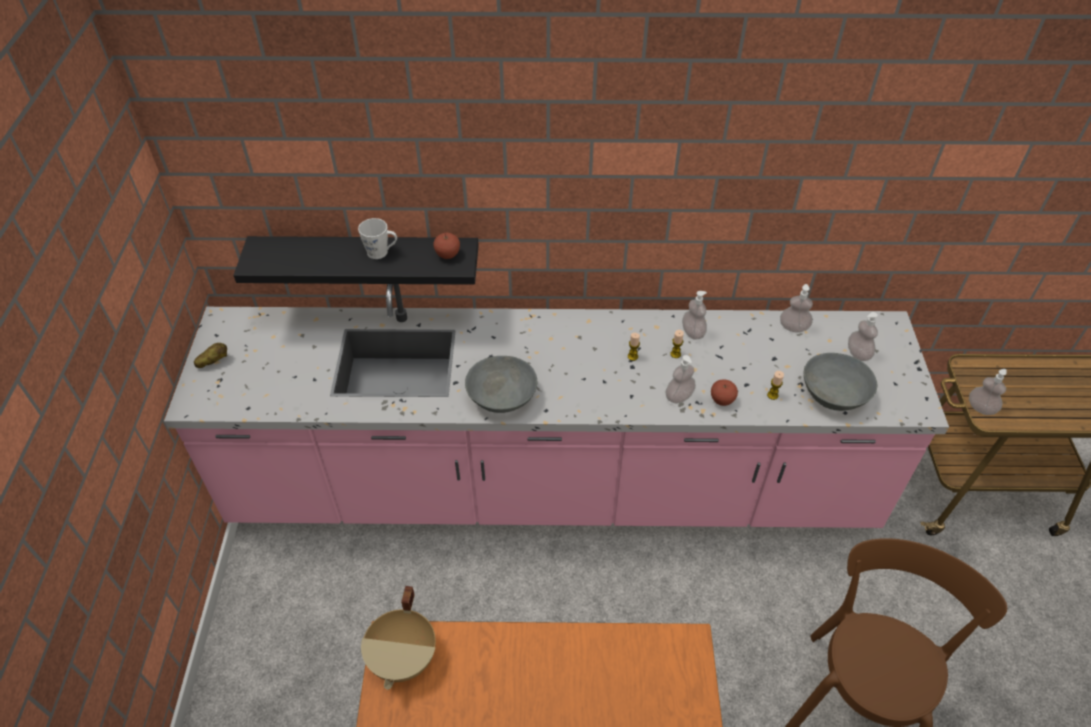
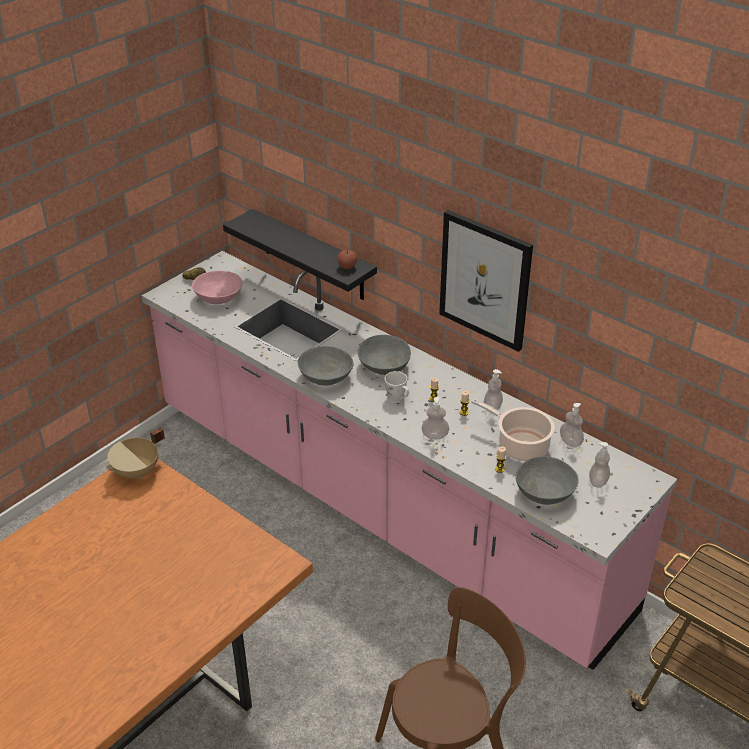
camera: 40 degrees right, 10 degrees down
white mug [358,218,397,259] -> white mug moved to [385,371,409,403]
apple [711,379,738,406] -> none
soap dispenser [969,369,1007,415] -> none
none -> pink bowl [192,271,243,304]
none -> grey bowl [357,335,411,375]
none -> picture [439,210,533,352]
none -> cooking pot [471,398,555,461]

